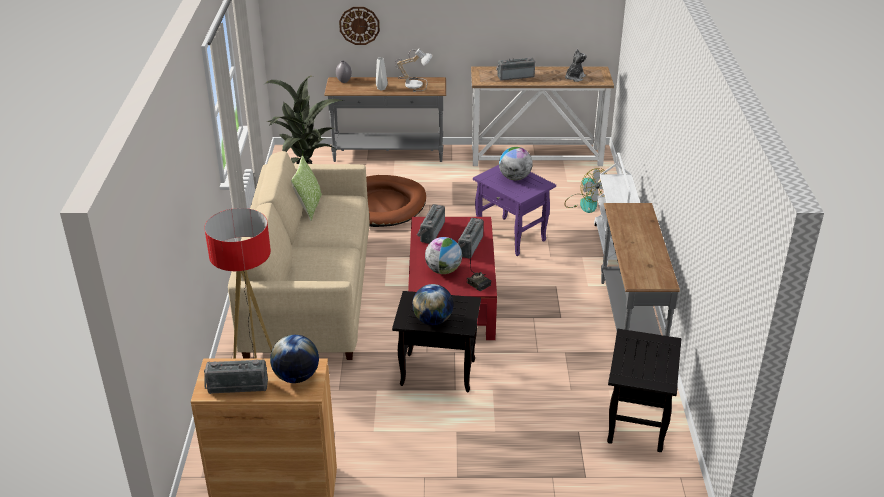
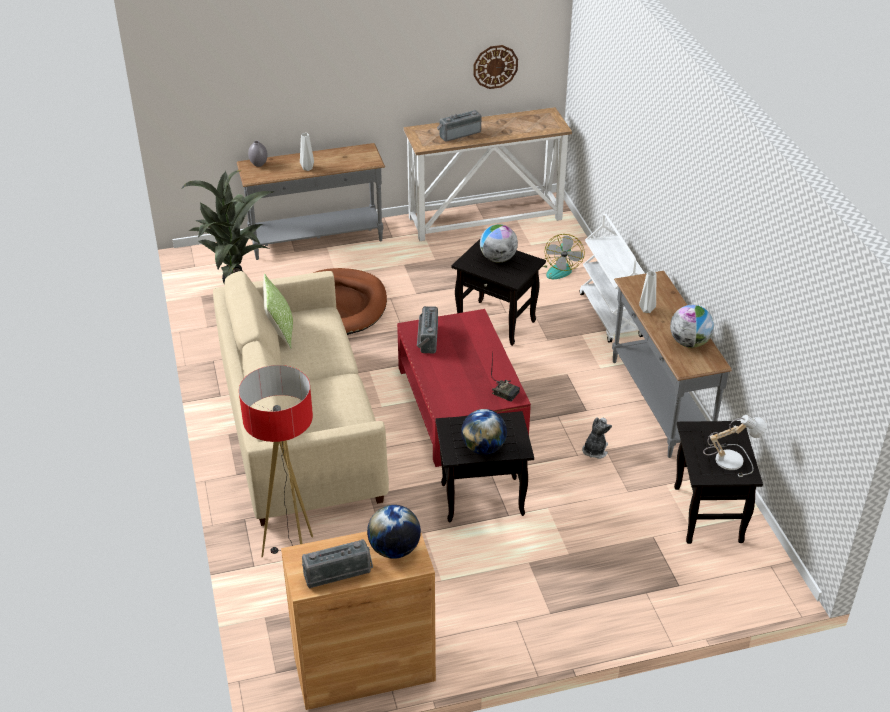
camera: 15 degrees left, 5 degrees up
wall clock [339,7,380,45] -> wall clock moved to [473,45,518,89]
table lamp [395,49,433,92] -> table lamp moved to [703,415,767,477]
globe [425,237,462,274] -> globe moved to [670,305,714,348]
radio [458,218,484,258] -> none
purple side table [473,165,556,256] -> black side table [452,239,546,346]
plush toy [565,49,587,82] -> plush toy moved to [582,417,612,459]
fan [565,168,607,213] -> fan turned 60 degrees clockwise [542,234,585,279]
none -> grey vase [639,271,656,313]

